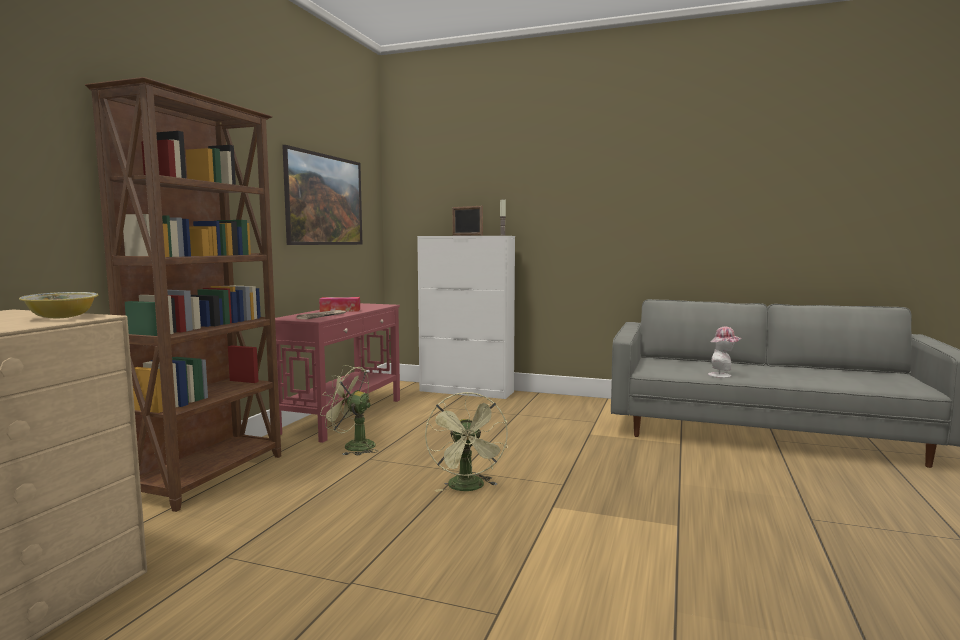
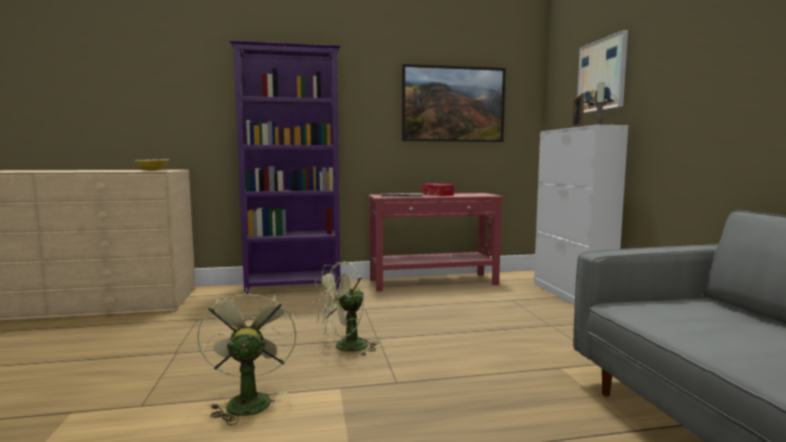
camera: 60 degrees right, 0 degrees up
brown bookcase [85,77,281,512] -> purple bookcase [229,40,341,294]
green fan [320,365,378,456] -> green fan moved to [197,287,296,425]
hat [708,327,742,378] -> none
none -> picture [577,30,628,113]

